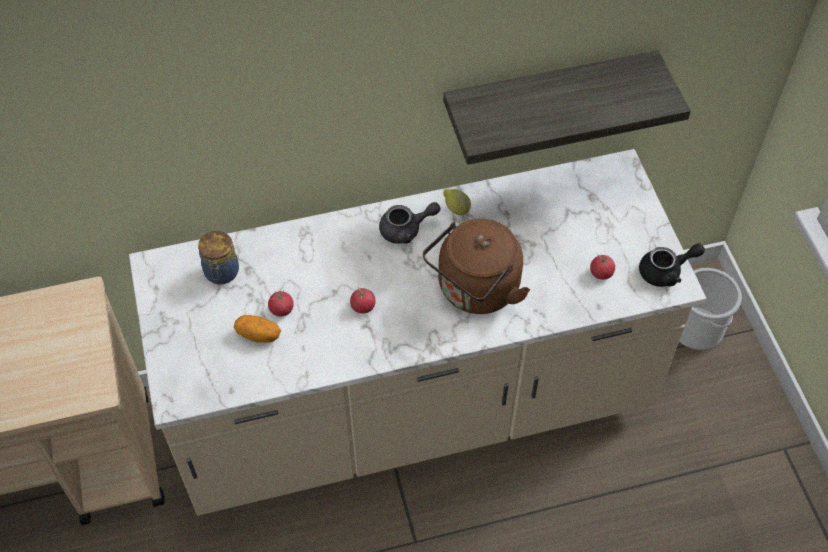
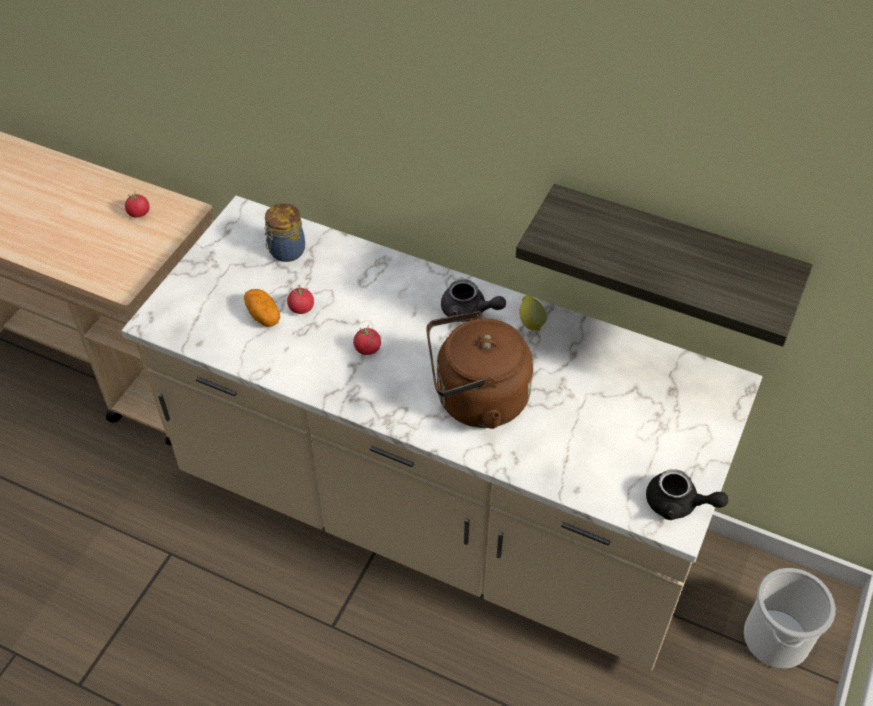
camera: 40 degrees right, 5 degrees down
tomato [590,255,615,280] -> tomato moved to [125,192,150,218]

